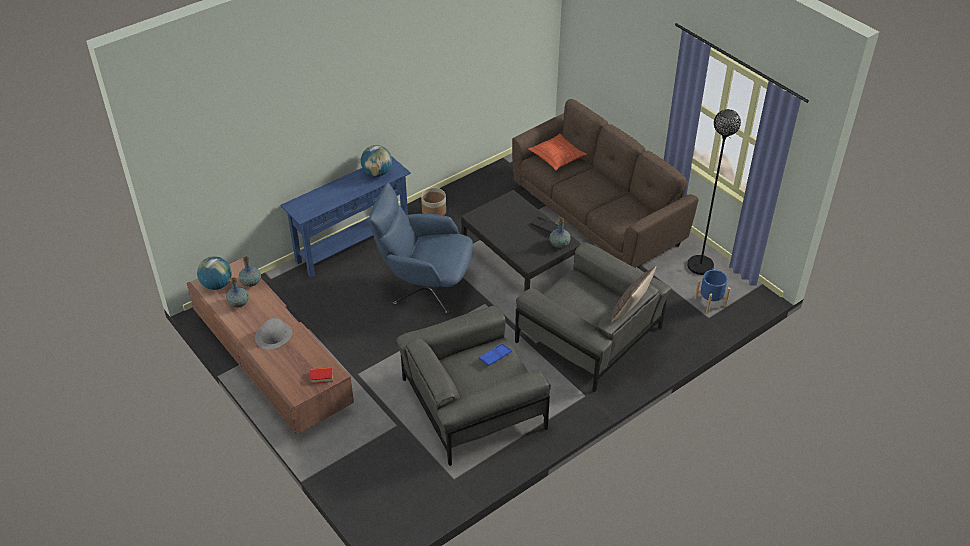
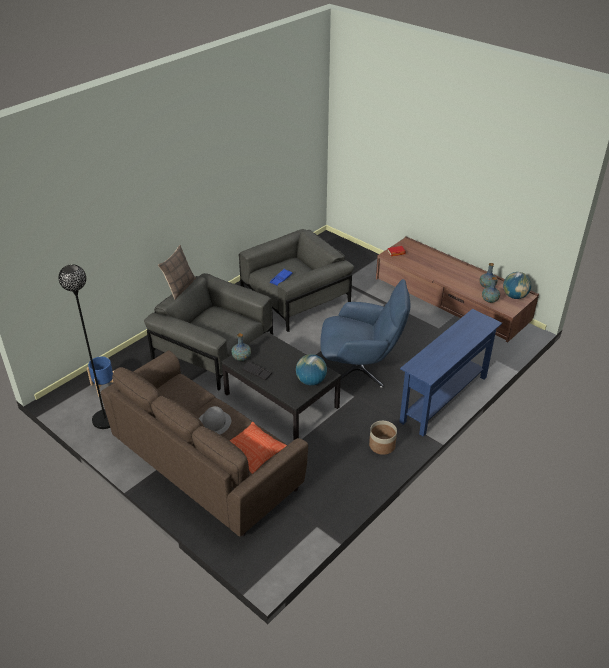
camera: 170 degrees right, 5 degrees down
grey hat [255,318,292,349] -> grey hat moved to [199,406,231,435]
globe [361,145,392,177] -> globe moved to [296,354,327,386]

